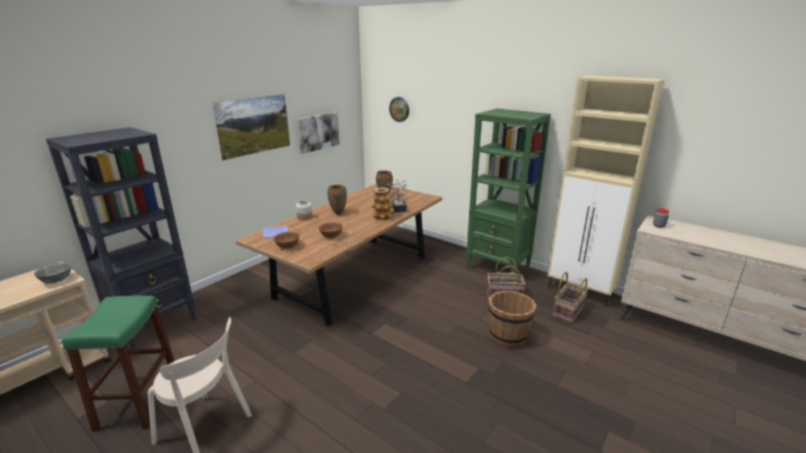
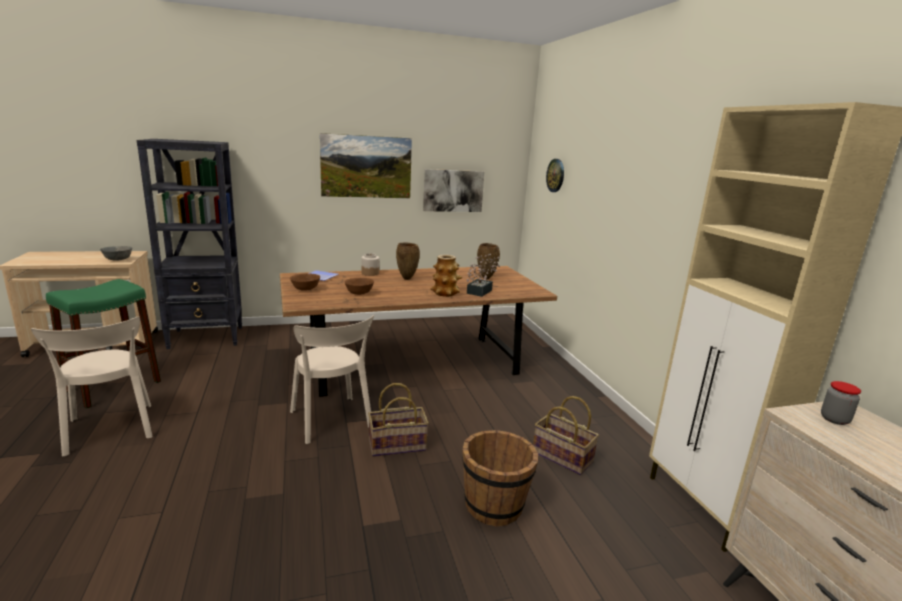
camera: 35 degrees right, 5 degrees down
green bookcase [466,109,551,274] -> none
basket [553,272,588,323] -> basket moved to [368,383,429,457]
none -> beige chair [290,315,374,444]

